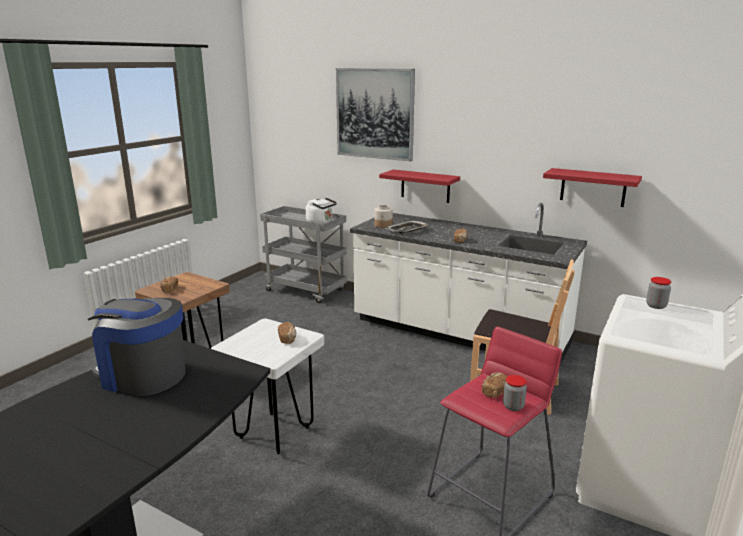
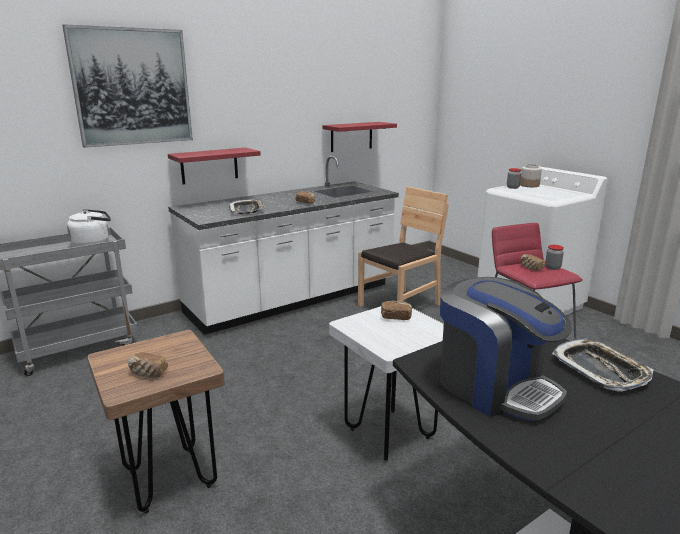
camera: 65 degrees left, 0 degrees up
coffee machine [88,298,186,396] -> coffee machine turned 90 degrees counterclockwise [440,277,572,421]
jar [374,205,393,228] -> jar moved to [520,164,542,187]
none -> tray [552,339,653,392]

